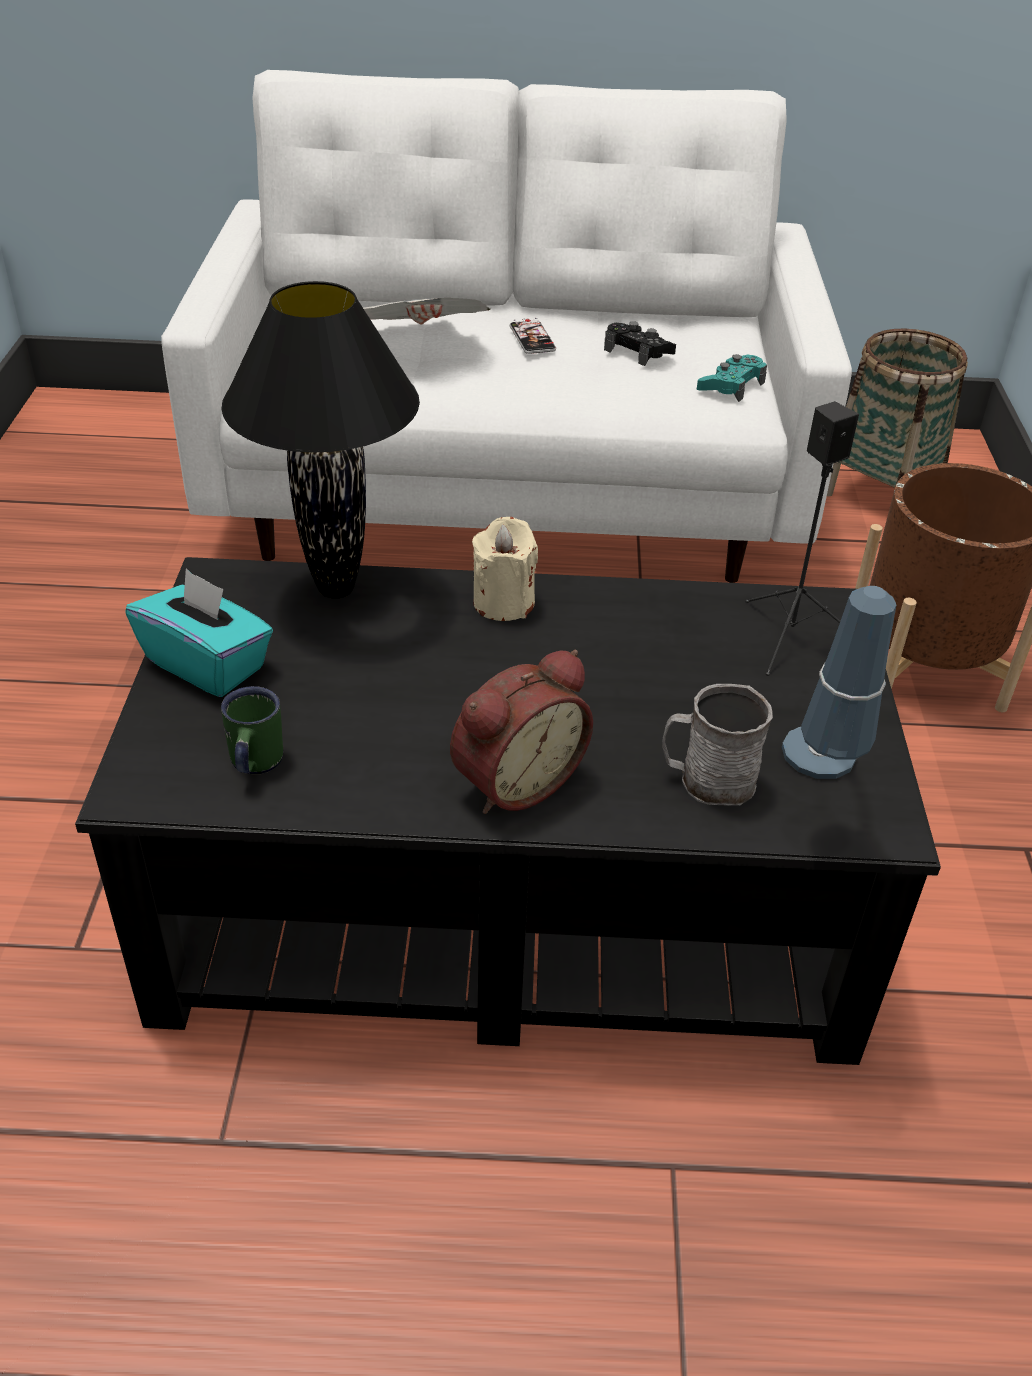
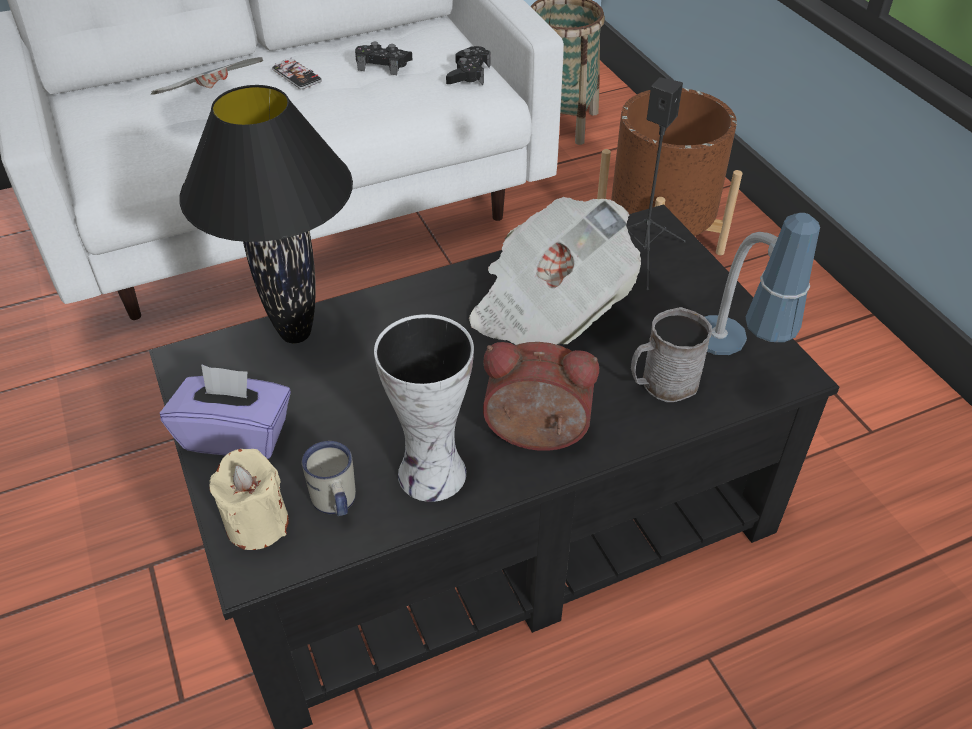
camera: 25 degrees left, 5 degrees up
turquoise tissue box [125,568,273,697] -> purple tissue box [160,364,291,459]
green mug [221,686,283,774] -> white mug [302,441,356,516]
alarm clock [450,650,593,814] -> alarm clock turned 105 degrees counterclockwise [483,342,599,451]
beige candle [472,517,538,621] -> beige candle moved to [209,449,289,550]
turquoise game controller [697,354,767,402] -> black game controller [446,46,491,85]
none -> vase [374,314,474,502]
none -> newspaper [469,197,641,345]

